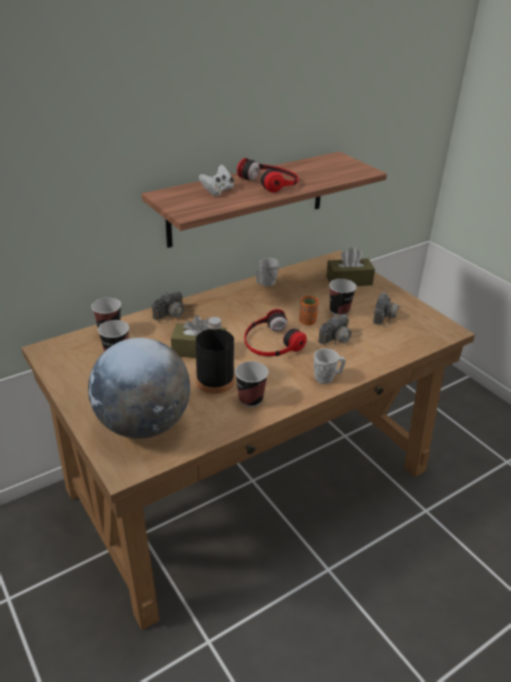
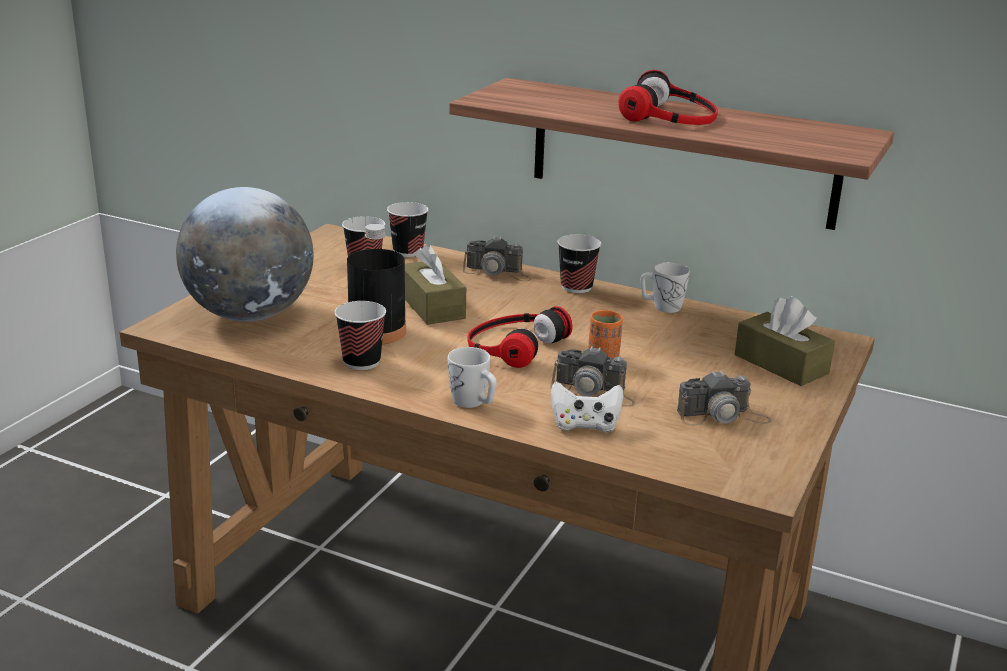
camera: 60 degrees right, 10 degrees down
white game controller [199,165,234,196] -> white game controller moved to [551,382,623,433]
cup [329,279,357,316] -> cup moved to [557,235,601,293]

